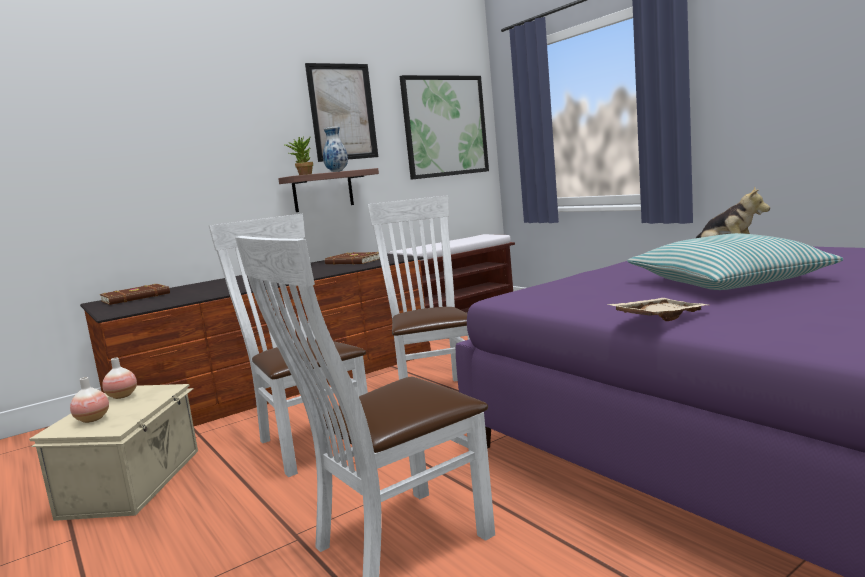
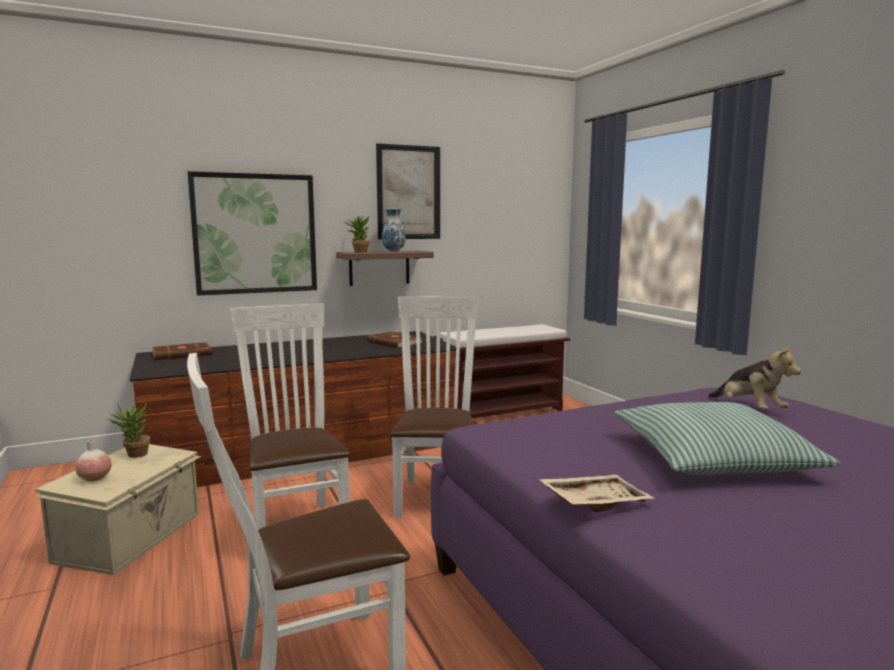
camera: 10 degrees right, 0 degrees up
vase [102,358,137,399] -> potted plant [107,403,150,458]
picture [400,75,489,180] -> picture moved to [188,171,317,295]

